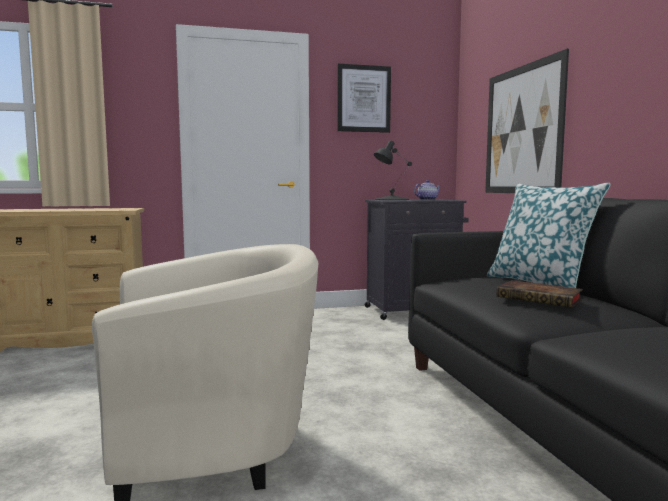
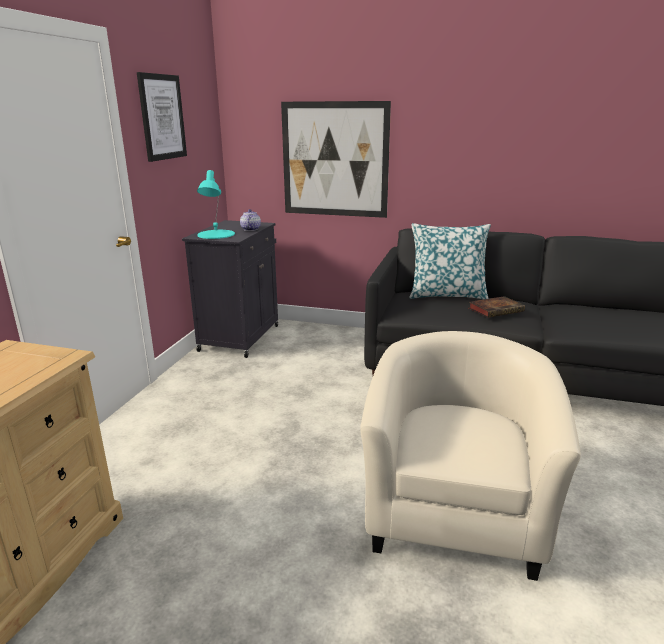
camera: 60 degrees left, 15 degrees up
black table lamp [374,140,412,200] -> turquoise table lamp [197,170,235,239]

